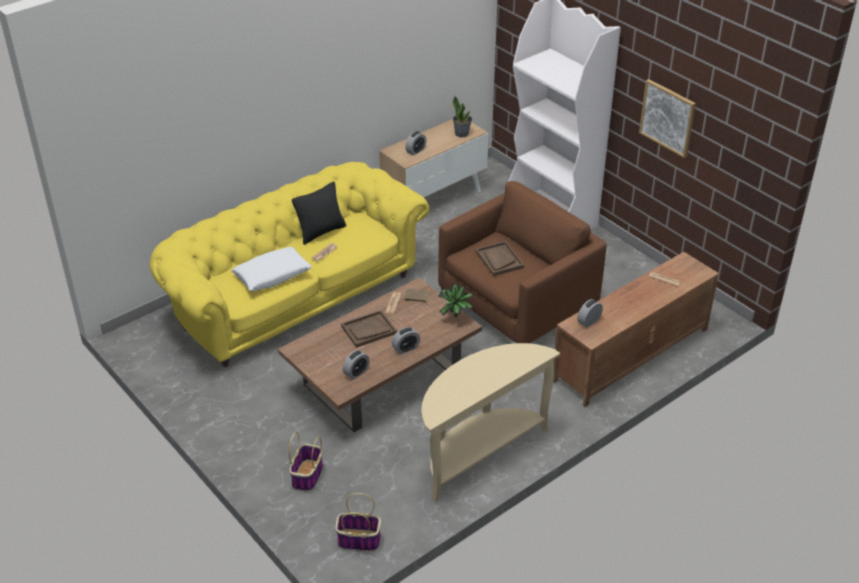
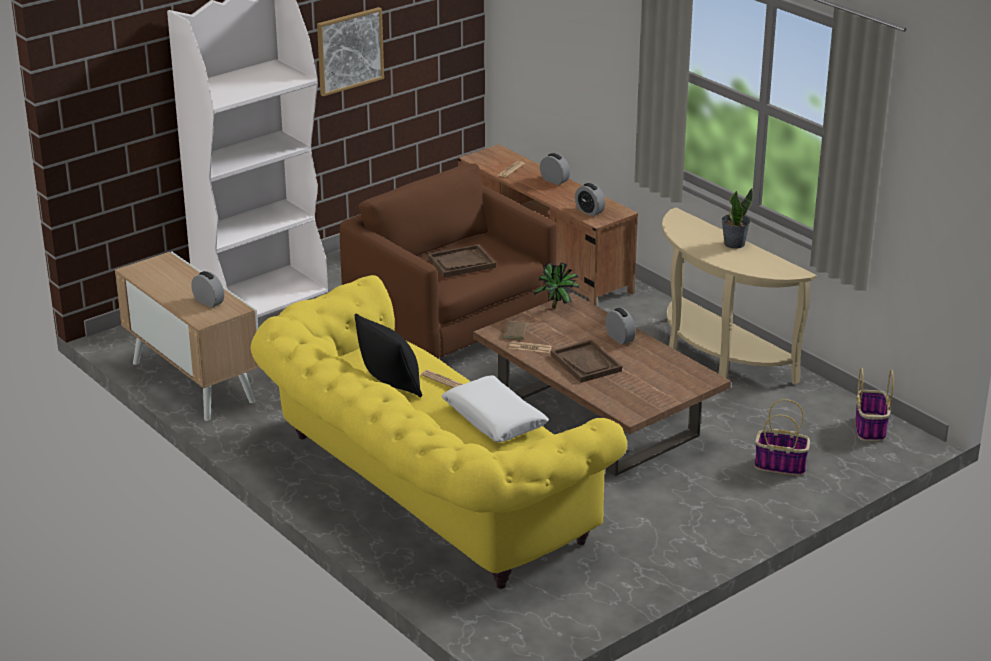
camera: 90 degrees left, 10 degrees down
alarm clock [343,350,369,379] -> alarm clock moved to [540,153,570,185]
potted plant [452,96,472,138] -> potted plant moved to [721,188,753,249]

